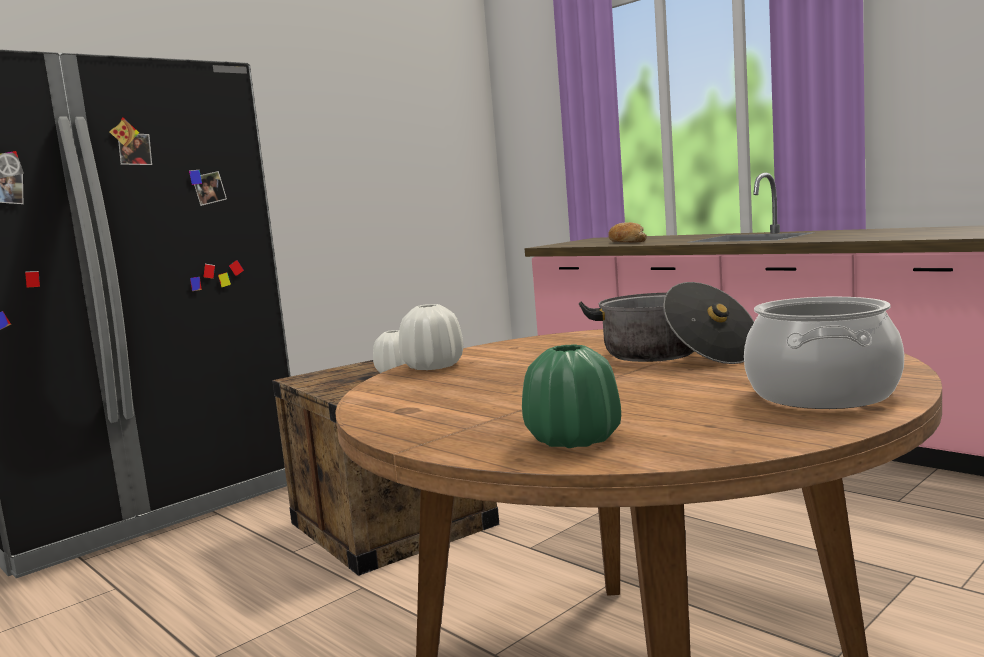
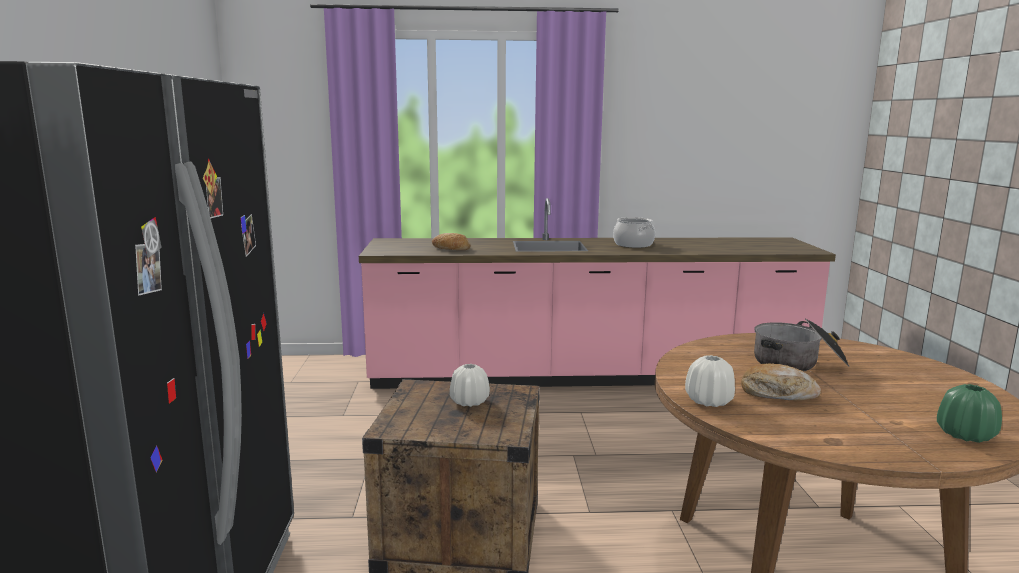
camera: 50 degrees left, 5 degrees up
cooking pot [744,297,904,409] -> cooking pot moved to [613,217,655,248]
none -> bread [741,363,821,401]

